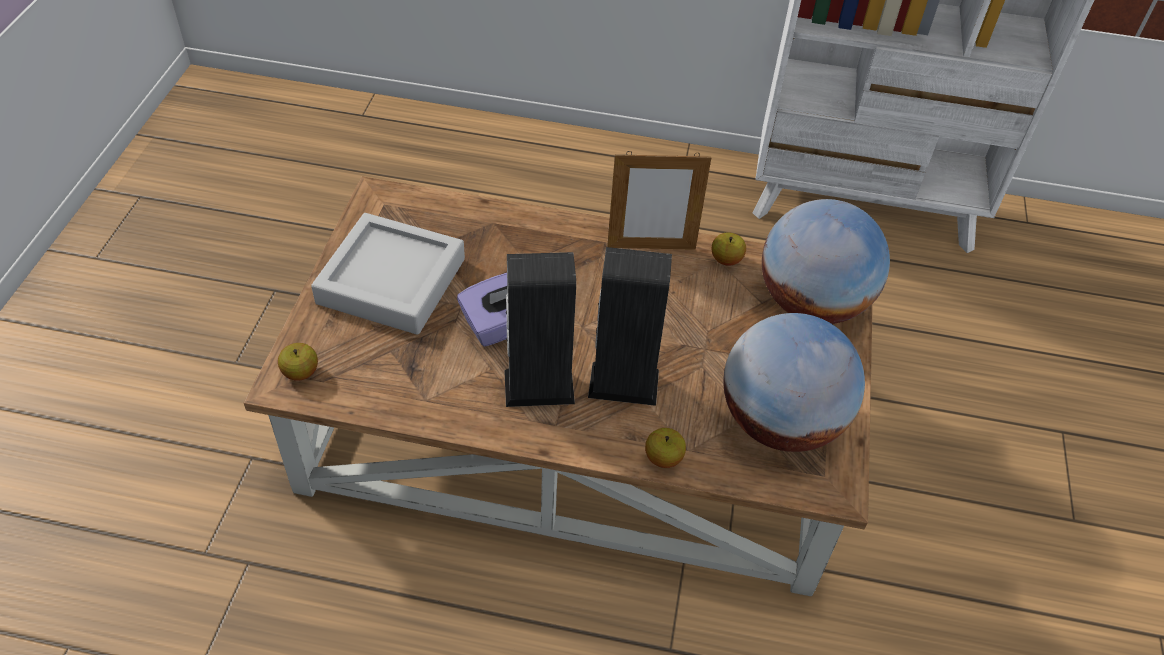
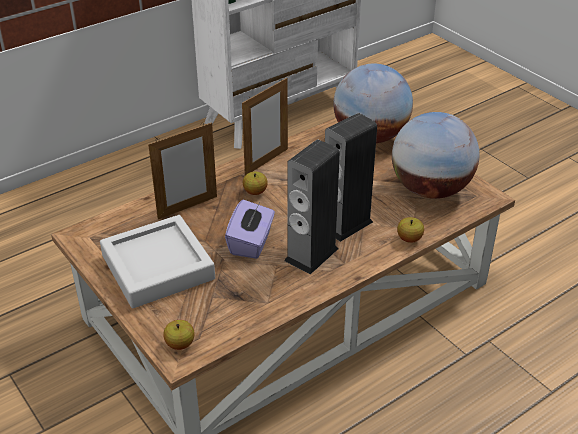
camera: 45 degrees left, 10 degrees down
apple [712,232,746,266] -> apple moved to [243,172,268,195]
none -> picture frame [148,122,217,219]

